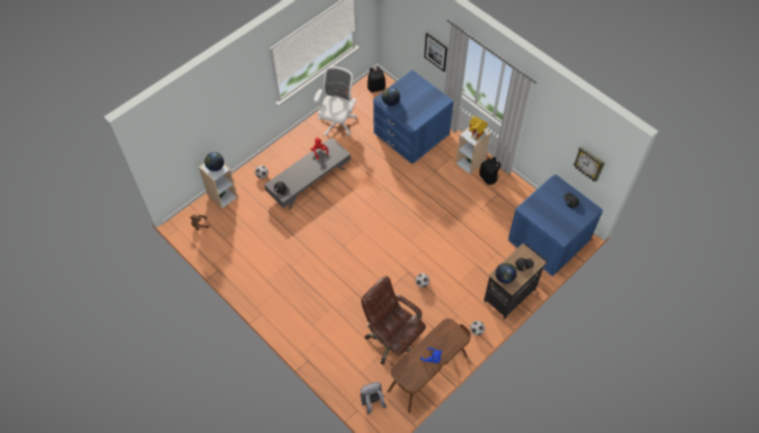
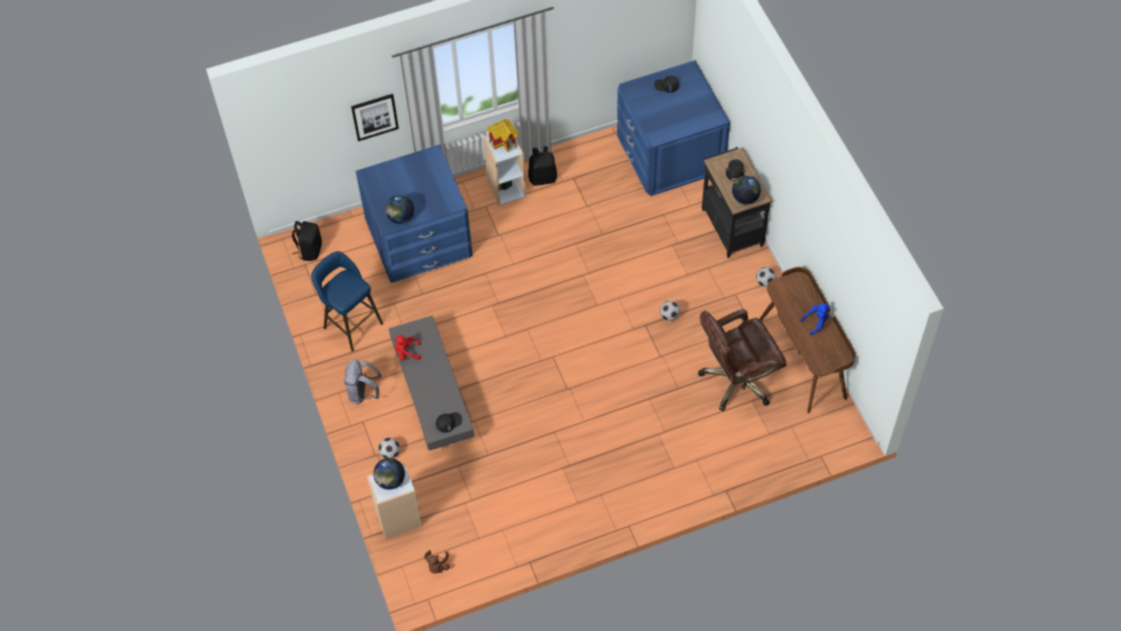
camera: 65 degrees left, 0 degrees up
white office chair [314,66,357,136] -> blue stool [311,251,383,352]
grey backpack [360,382,386,415] -> grey backpack moved to [344,359,382,404]
wall clock [573,146,605,182] -> none

